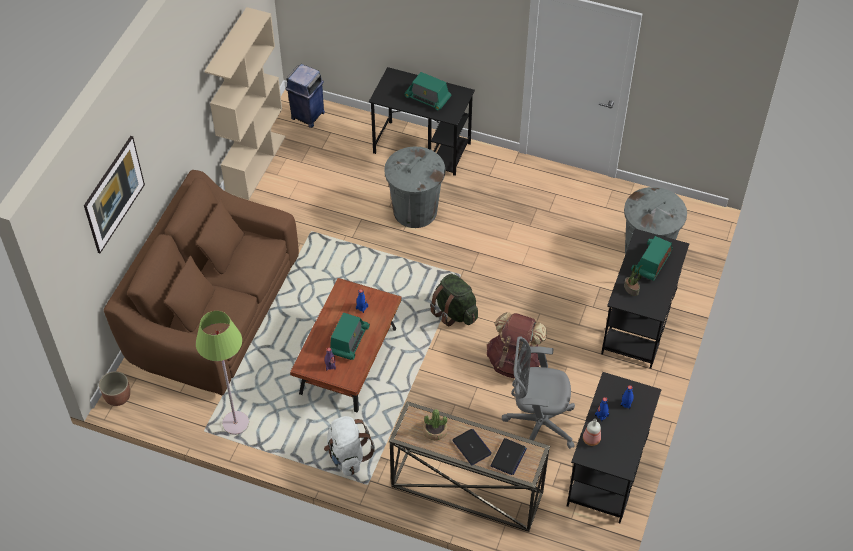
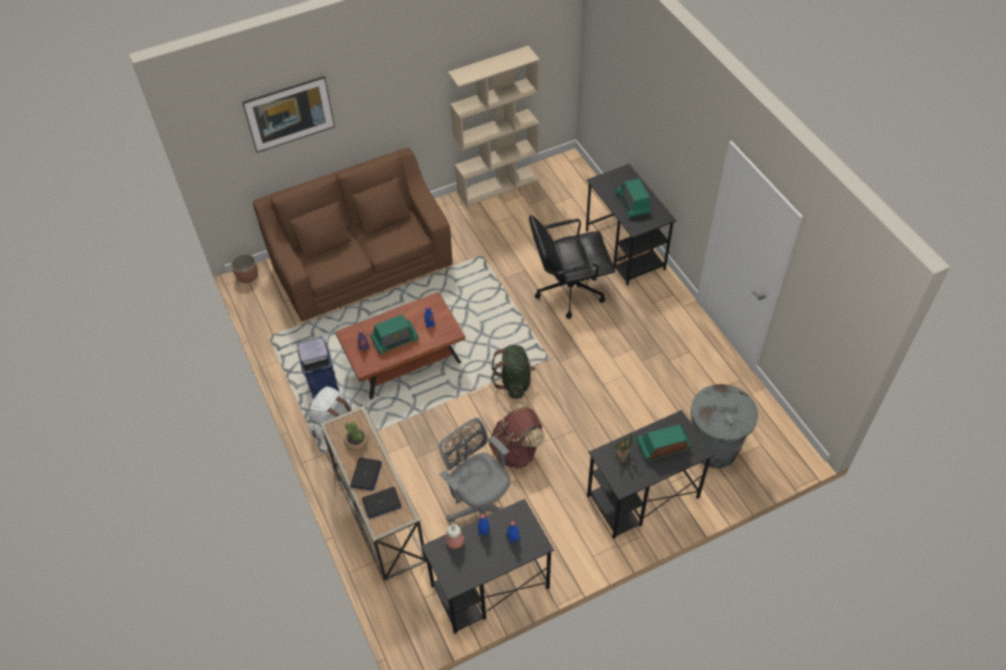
camera: 45 degrees right, 0 degrees up
green floor lamp [196,311,249,435] -> none
blue trash can [285,64,325,128] -> blue trash can moved to [297,336,339,399]
grey trash can [384,147,445,228] -> black office chair [529,215,615,319]

